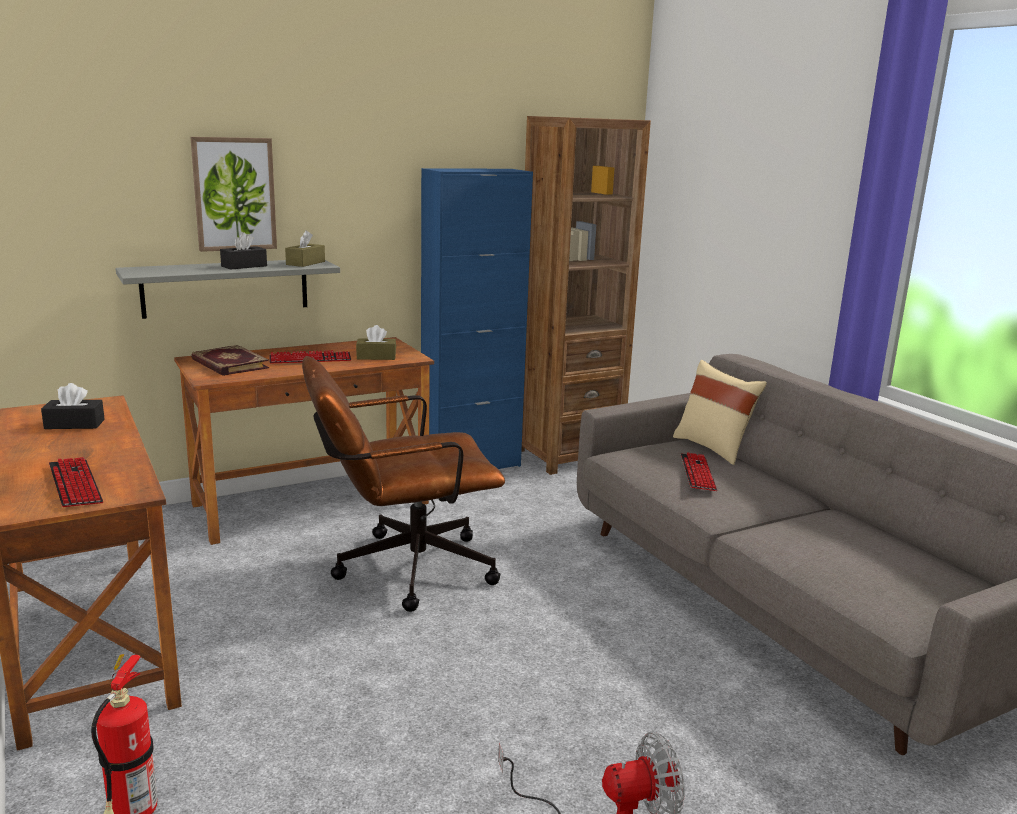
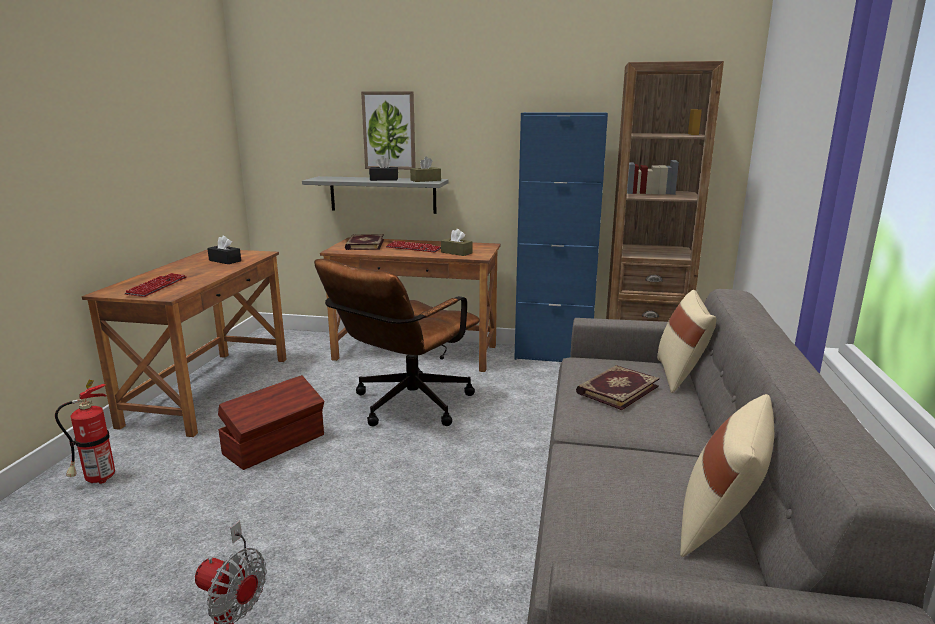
camera: 40 degrees right, 0 degrees up
brown office chair [302,356,505,612] -> brown office chair turned 75 degrees counterclockwise [314,259,480,426]
keyboard [681,452,717,491] -> book [576,365,660,410]
none -> brown storage box [218,375,324,470]
none -> beige pillow [680,394,774,557]

